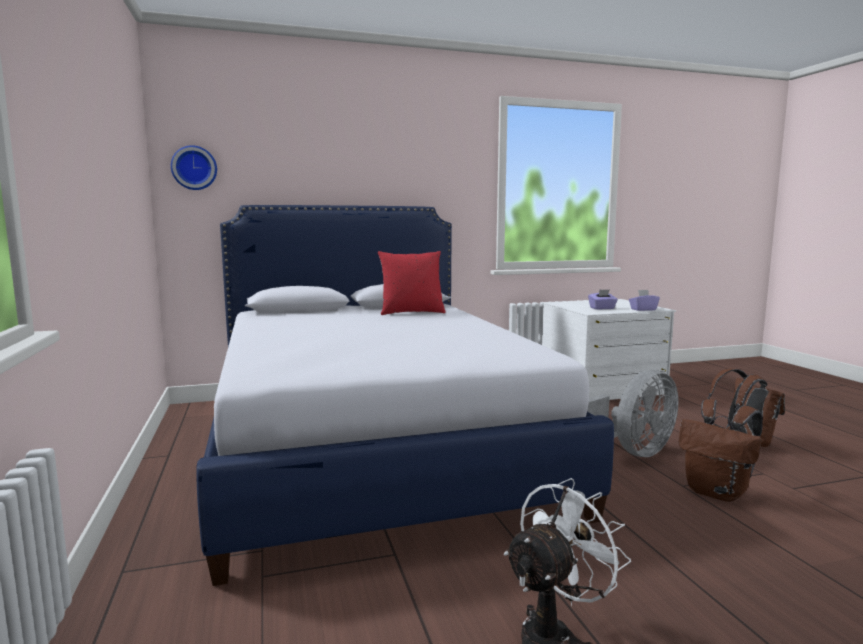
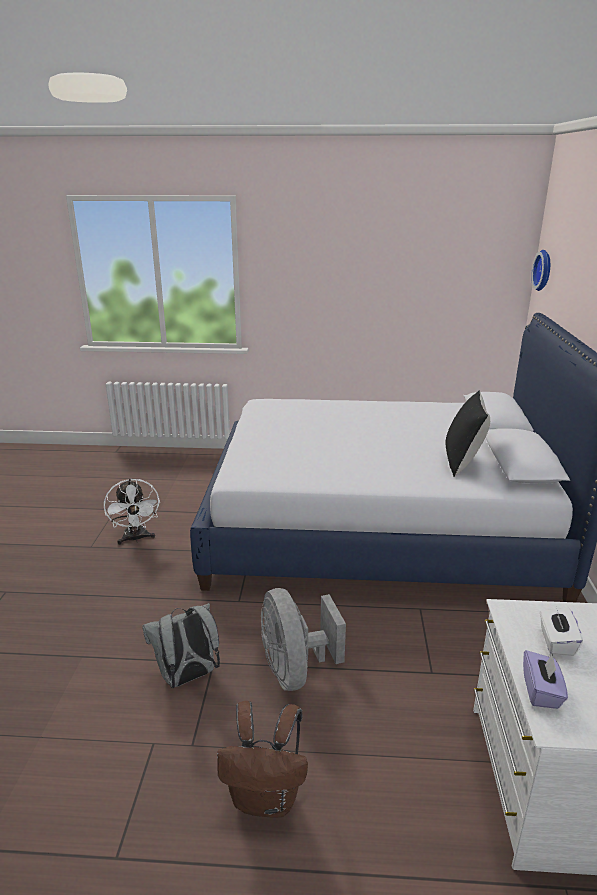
camera: 110 degrees right, 15 degrees up
red pillow [378,251,446,315] -> black pillow [445,391,490,477]
purple tissue box [588,289,618,310] -> white tissue box [540,606,583,656]
brown backpack [679,399,763,502] -> grey backpack [142,603,220,688]

